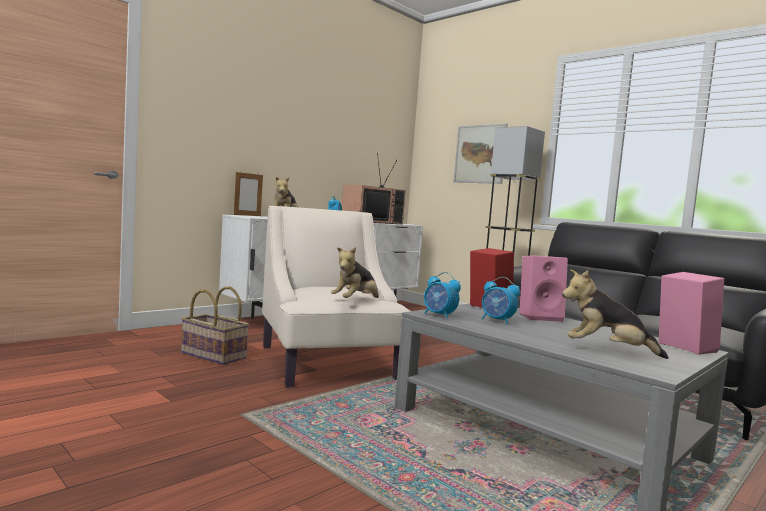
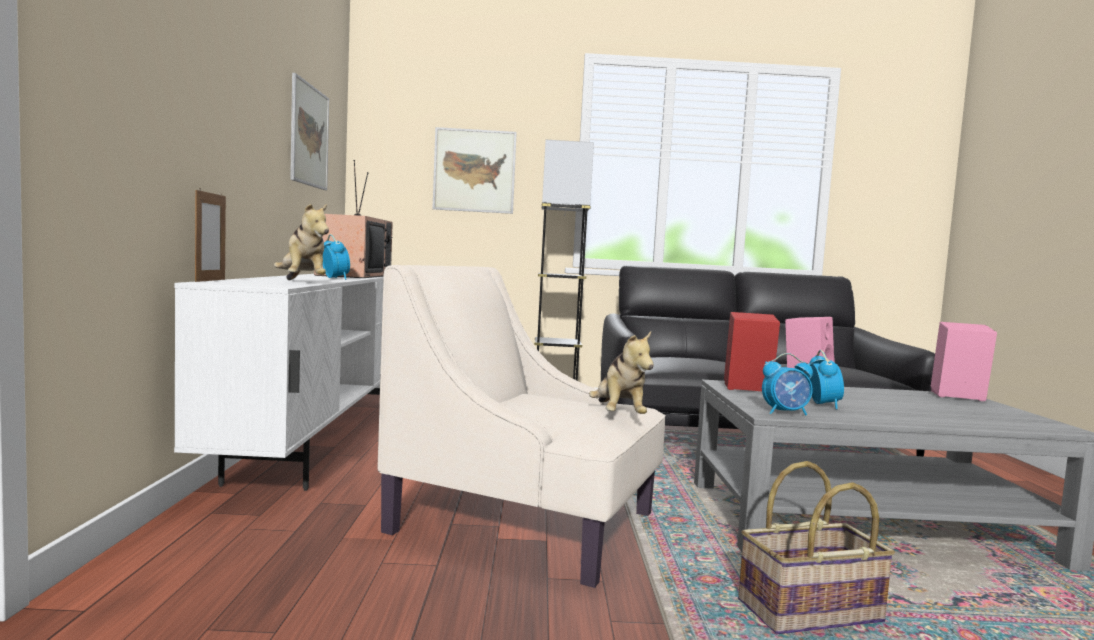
camera: 45 degrees left, 0 degrees up
basket [181,287,249,365] -> basket moved to [738,461,895,634]
alarm clock [481,277,520,324] -> alarm clock turned 75 degrees counterclockwise [810,350,844,410]
plush toy [562,269,669,359] -> none
none -> picture [290,73,329,190]

